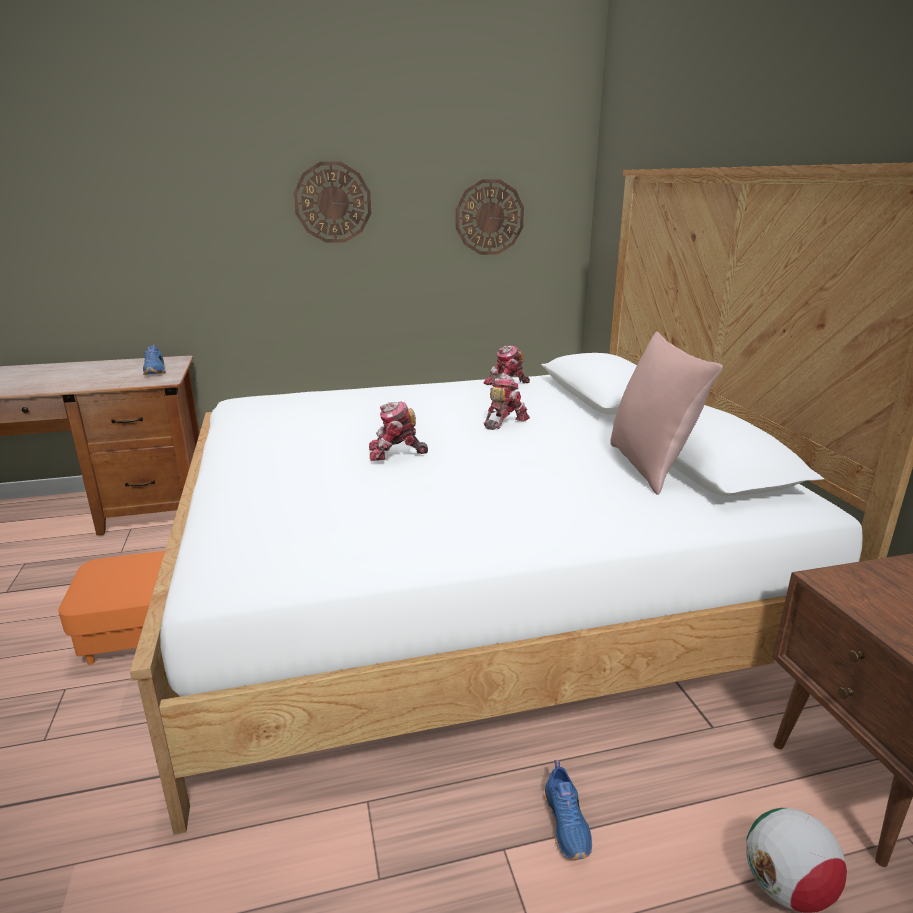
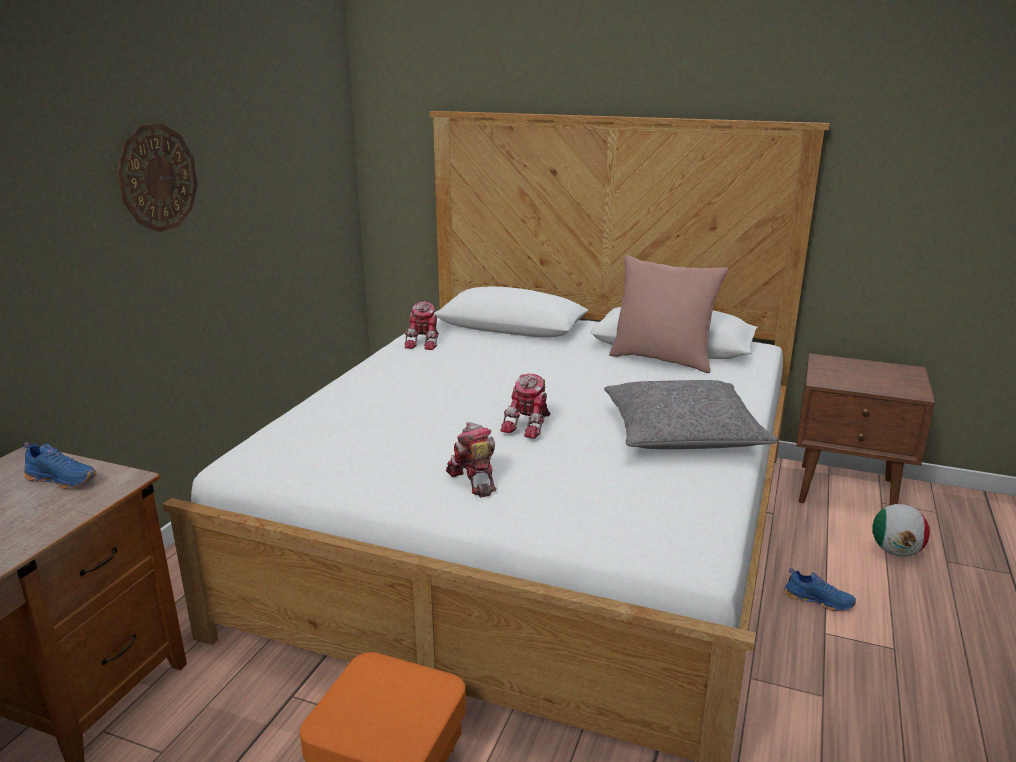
camera: 55 degrees left, 0 degrees up
wall clock [456,179,524,255] -> none
toy robot [484,375,530,430] -> toy robot moved to [446,422,496,498]
none -> grey pillow [604,380,779,449]

